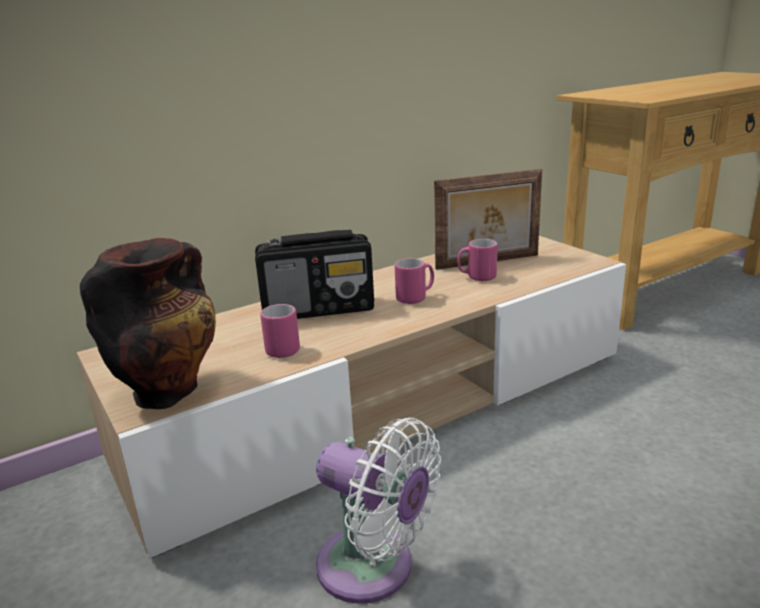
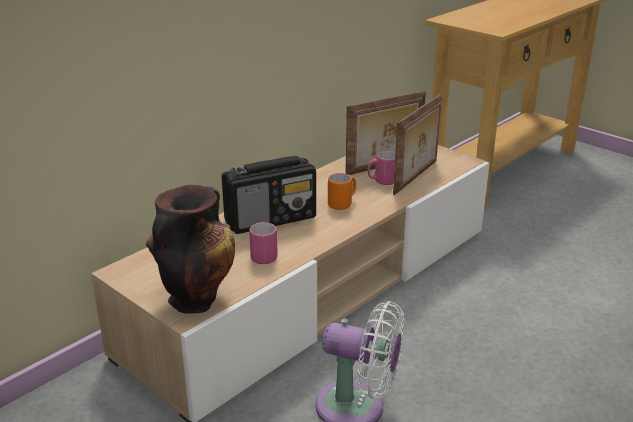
camera: 15 degrees left, 5 degrees up
pink mug [395,258,434,304] -> orange mug [328,173,356,210]
none -> picture frame [393,94,442,195]

